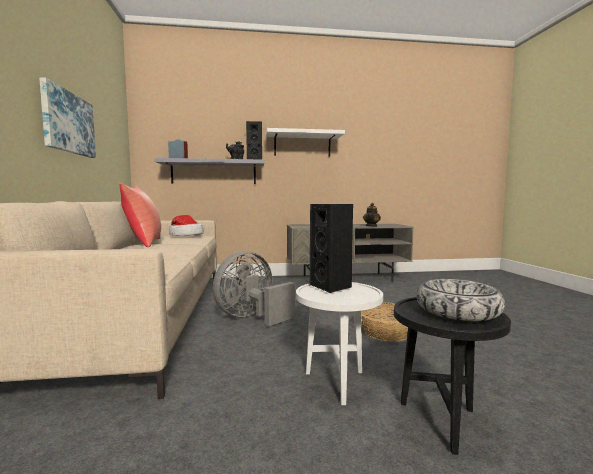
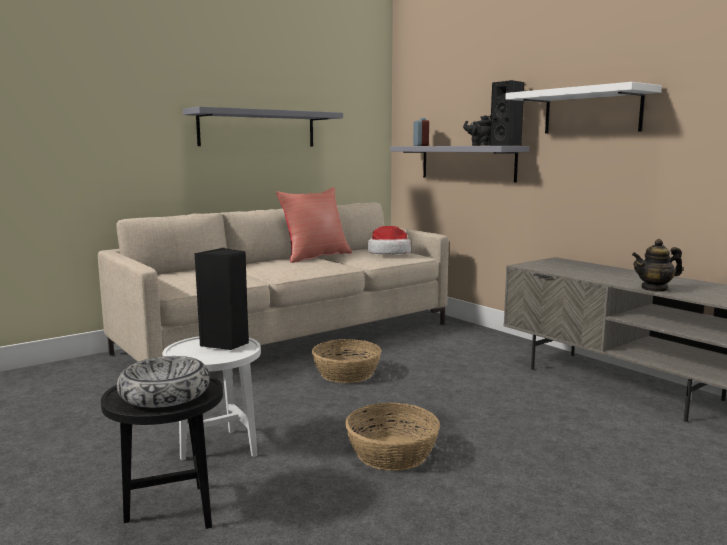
camera: 60 degrees right, 5 degrees up
picture [39,77,96,158] -> grey shelf [183,106,343,147]
grey fan [213,251,295,326] -> basket [312,339,382,383]

